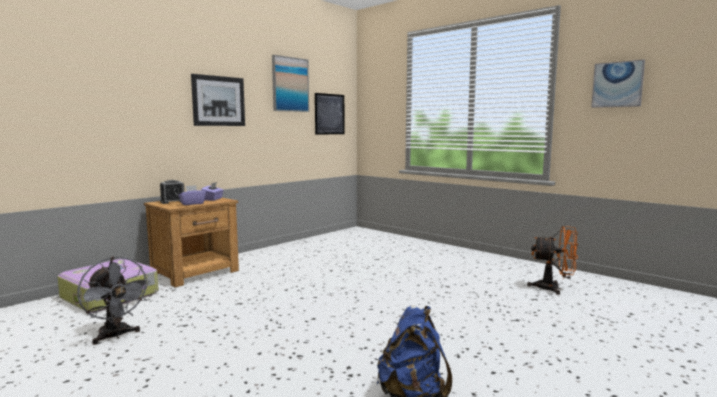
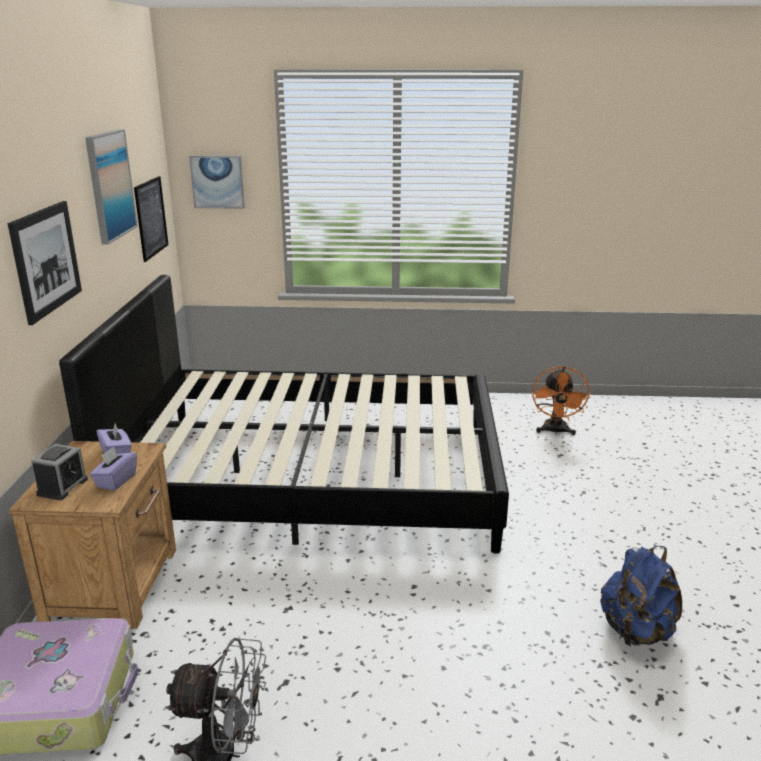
camera: 40 degrees left, 15 degrees up
orange fan [527,226,578,295] -> orange fan turned 120 degrees clockwise [532,366,590,435]
picture [591,60,645,108] -> picture moved to [189,156,245,209]
none -> black bed [59,275,509,553]

